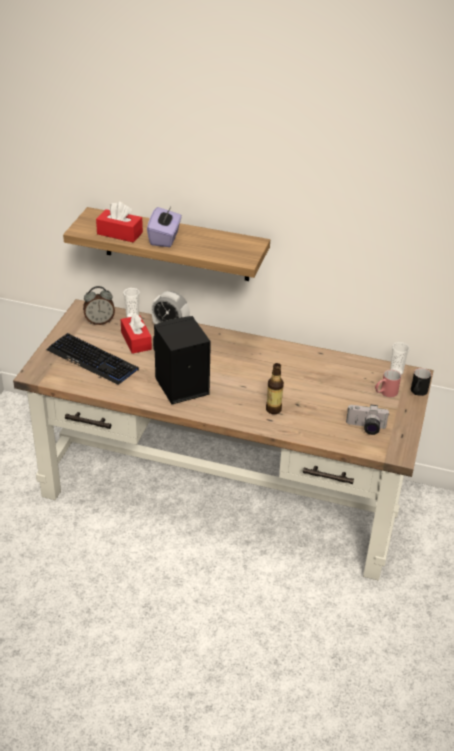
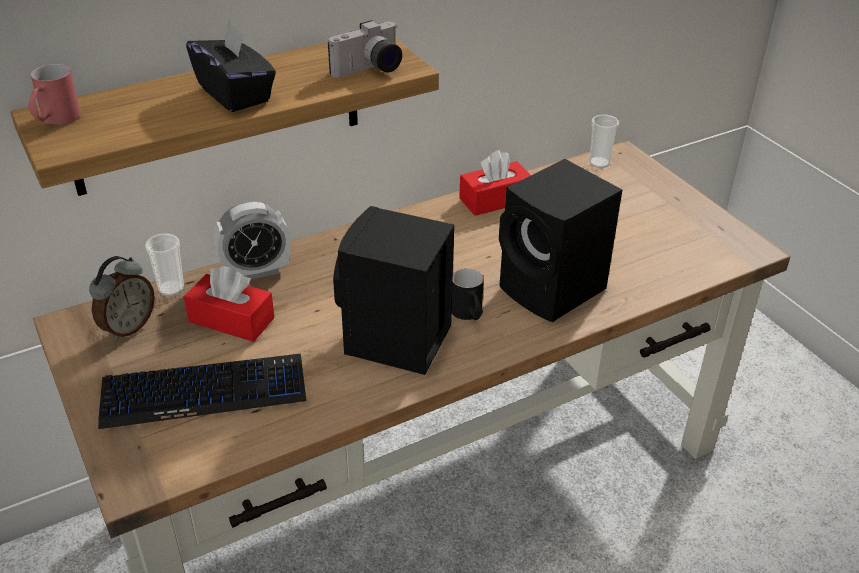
camera: 45 degrees left, 0 degrees up
red tissue box [96,201,143,243] -> red tissue box moved to [459,150,531,216]
purple tissue box [147,205,182,247] -> black tissue box [186,21,276,112]
bottle [266,363,284,414] -> black speaker [499,159,622,322]
camera [346,404,390,435] -> camera moved to [328,20,402,78]
red mug [375,370,401,397] -> red mug moved to [28,64,81,125]
black mug [411,368,432,396] -> black mug moved to [451,268,484,320]

